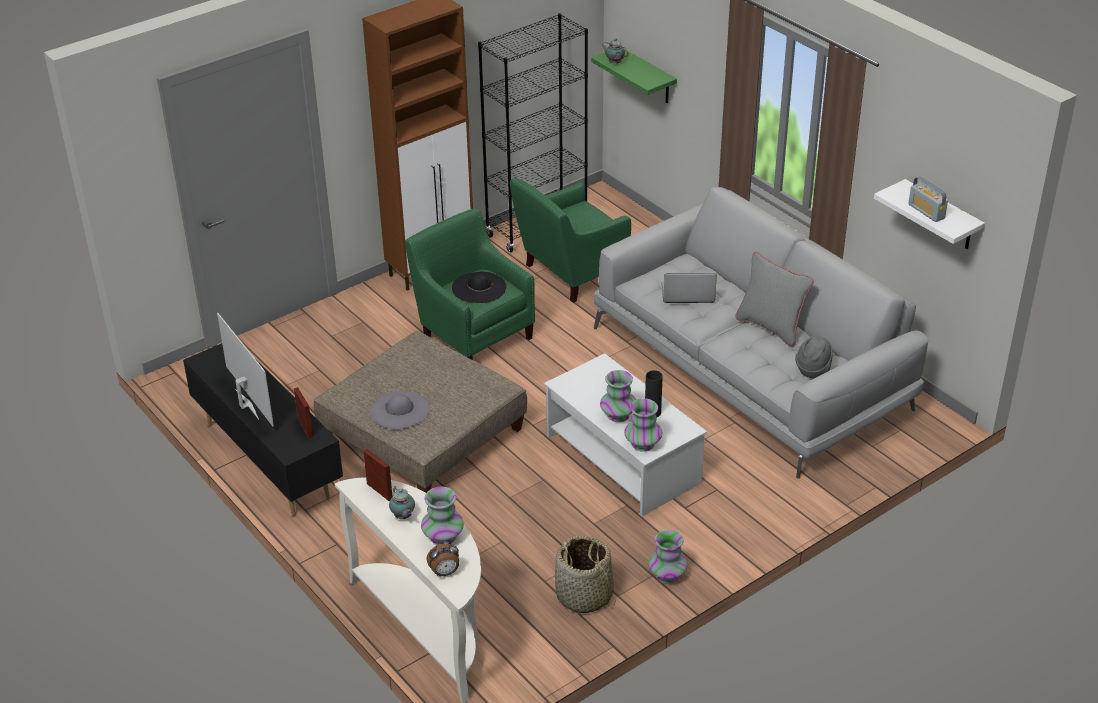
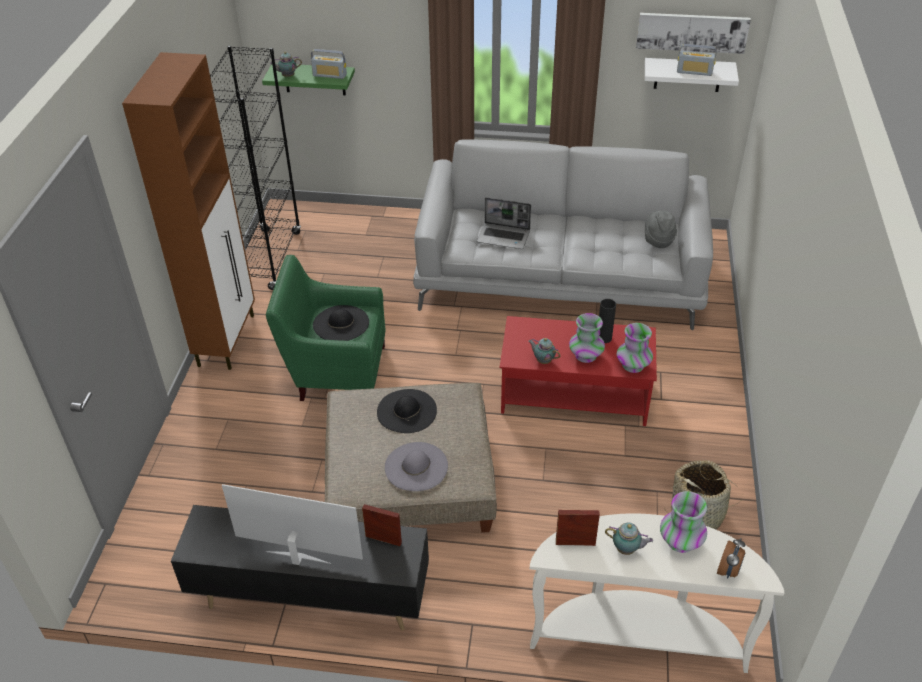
camera: 45 degrees left, 5 degrees up
green armchair [510,178,631,303] -> none
white coffee table [544,353,707,516] -> red coffee table [500,316,657,426]
vase [648,530,687,583] -> none
laptop [662,273,717,303] -> laptop turned 120 degrees counterclockwise [477,197,531,249]
grey pillow [735,252,814,346] -> none
none -> radio [311,49,347,79]
none -> black hat [377,389,437,433]
none -> teapot [528,338,560,364]
none -> picture [636,13,751,54]

